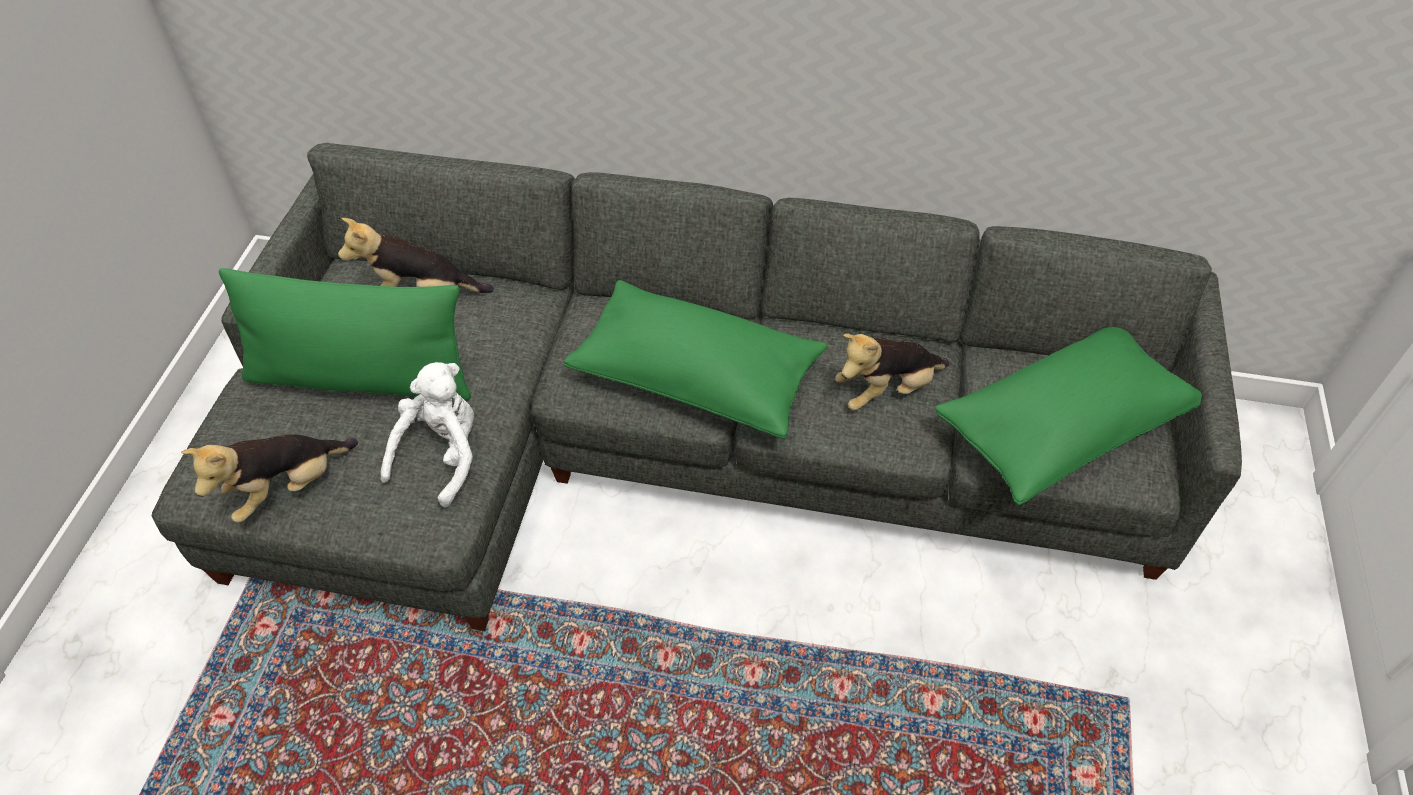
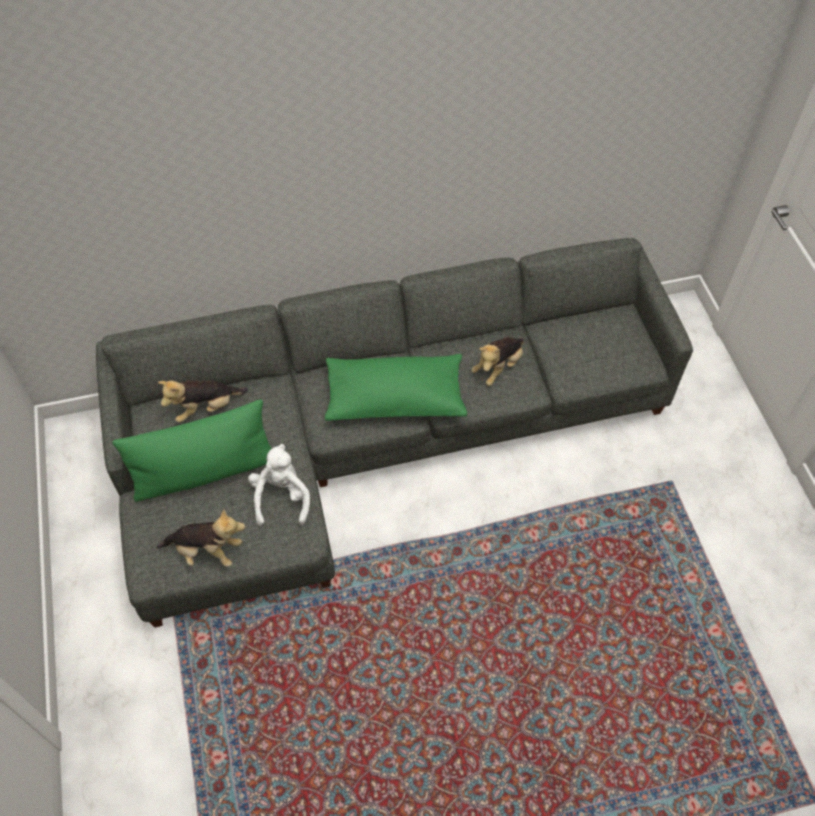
camera: 25 degrees left, 5 degrees up
plush toy [181,434,358,523] -> plush toy turned 105 degrees counterclockwise [157,509,245,567]
green pillow [935,327,1202,505] -> none

